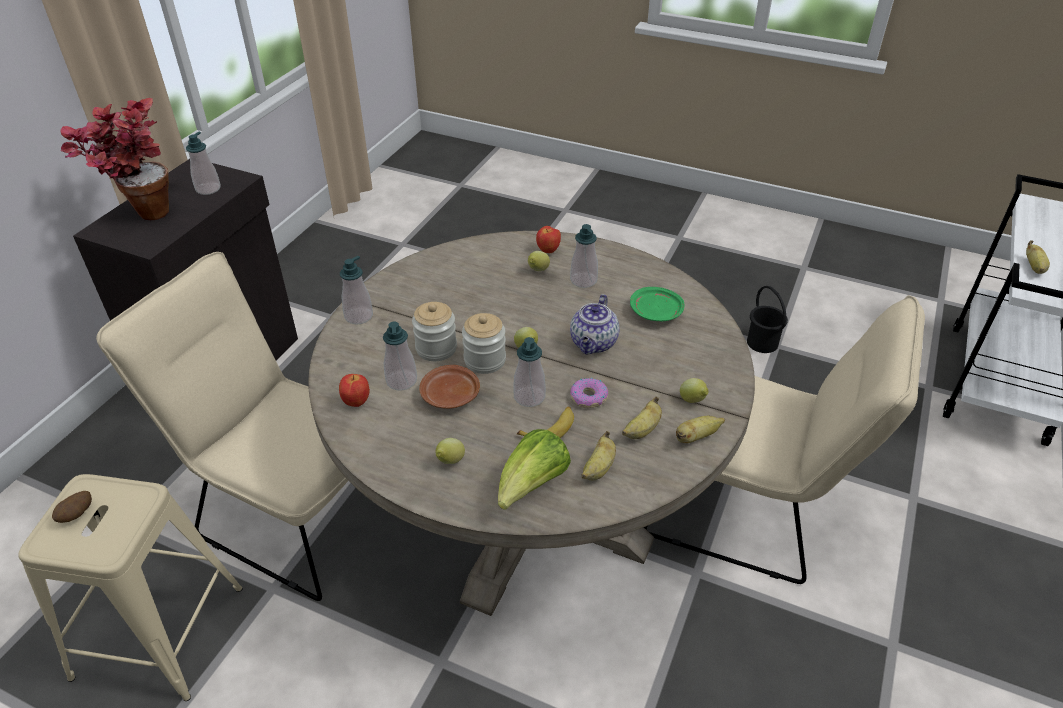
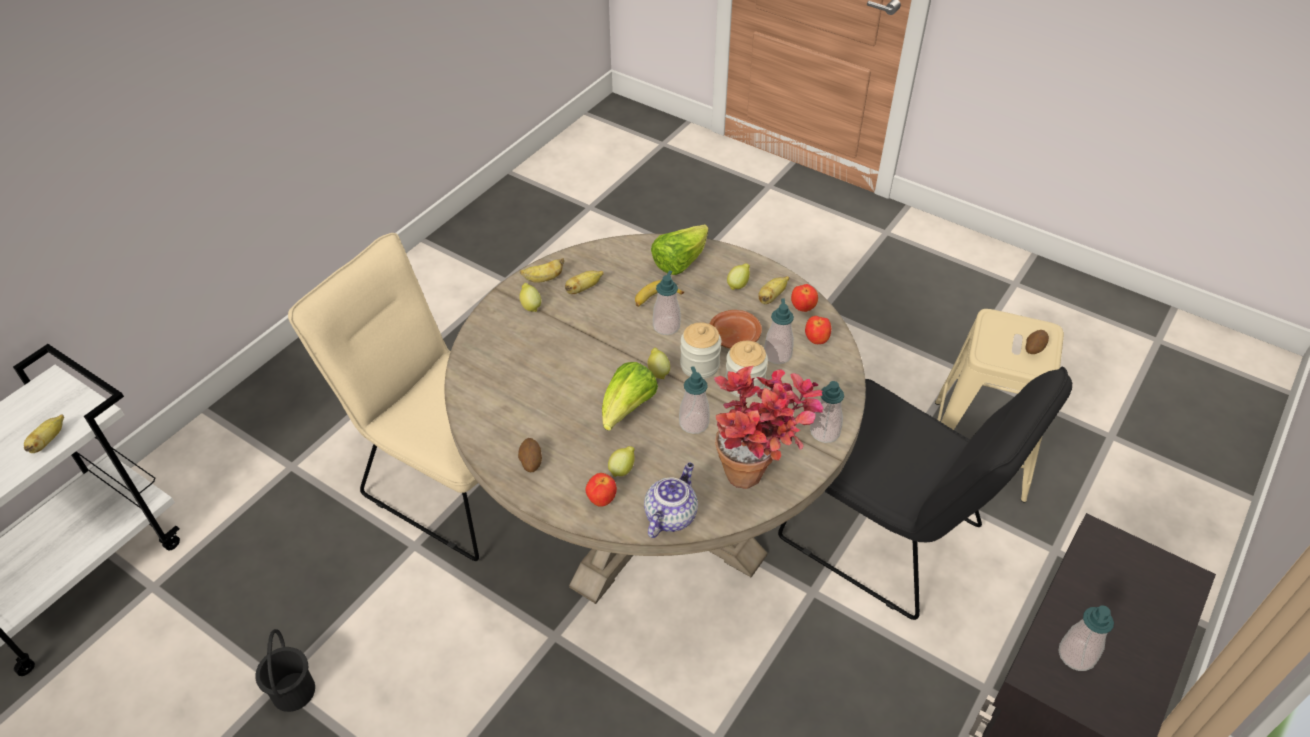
camera: 170 degrees left, 5 degrees up
potted plant [60,98,169,220] -> potted plant moved to [714,366,824,489]
beige chair [96,252,348,601] -> black chair [778,366,1072,620]
soap dispenser [570,224,598,288] -> soap dispenser moved to [679,366,710,434]
teapot [570,294,619,355] -> teapot moved to [644,462,698,538]
donut [570,378,608,408] -> none
banana [582,431,616,480] -> banana moved to [758,276,789,304]
green plate [630,287,685,321] -> none
none -> potato [518,438,542,472]
none -> lettuce [602,362,658,431]
none -> apple [791,284,818,312]

